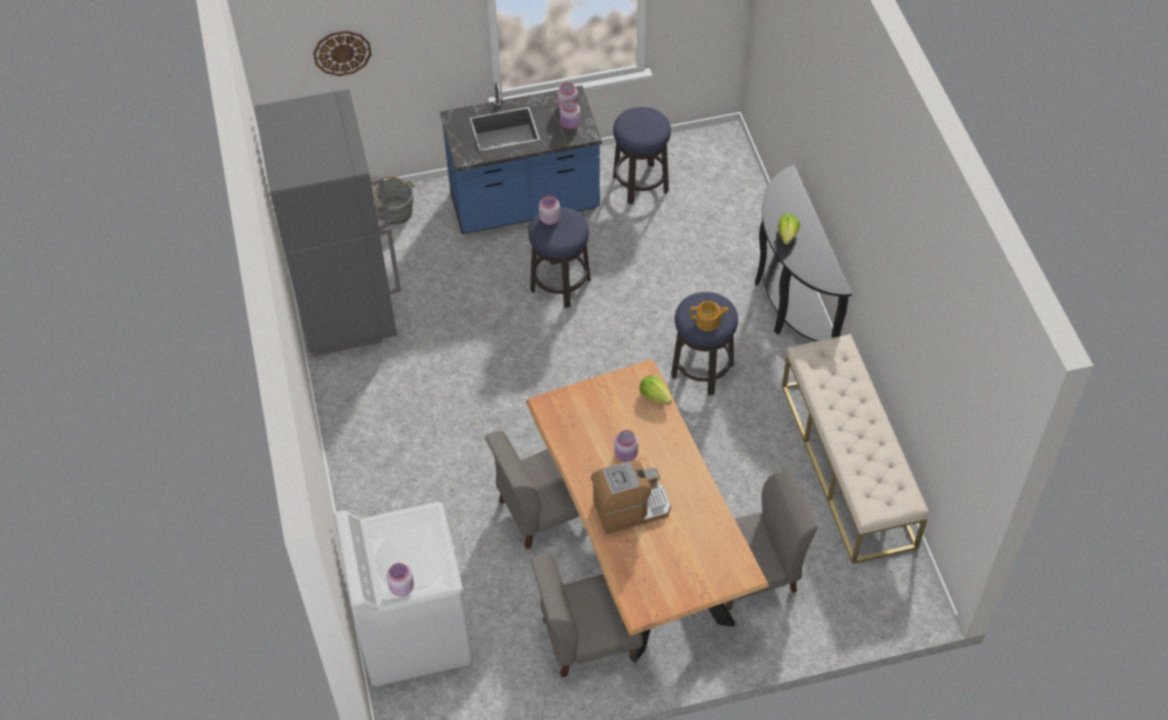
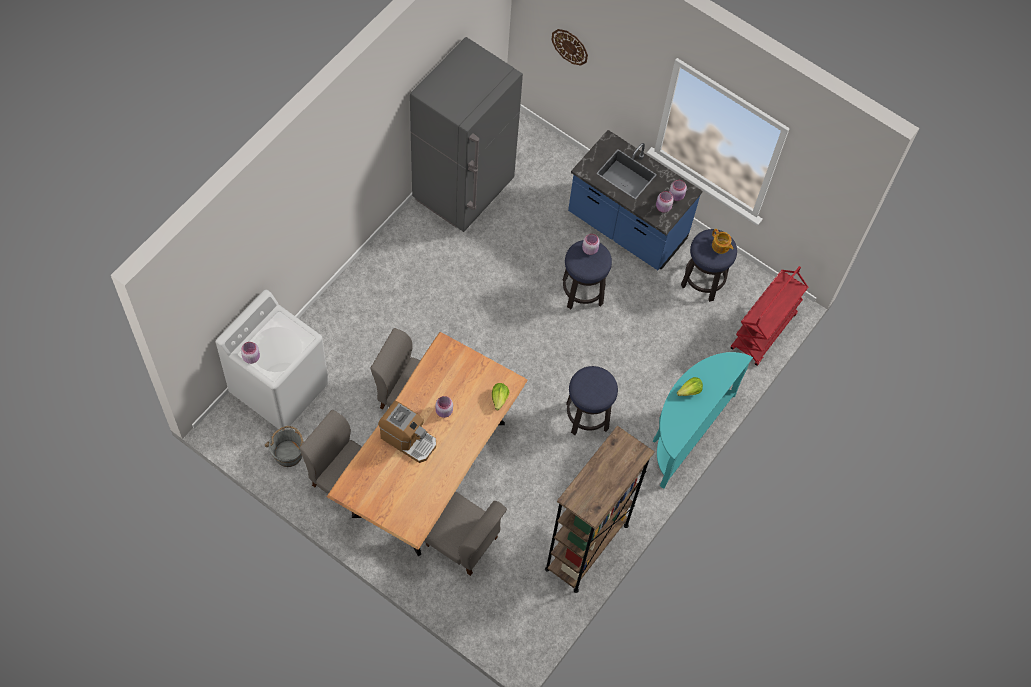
camera: 45 degrees right, 10 degrees up
grey bucket [372,176,415,225] -> grey bucket moved to [264,426,304,467]
teapot [690,301,729,331] -> teapot moved to [712,229,733,254]
black console table [755,165,852,341] -> turquoise console table [653,352,753,489]
beige bench [782,334,929,564] -> brown bookcase [545,425,654,593]
none -> red cart [730,266,808,366]

